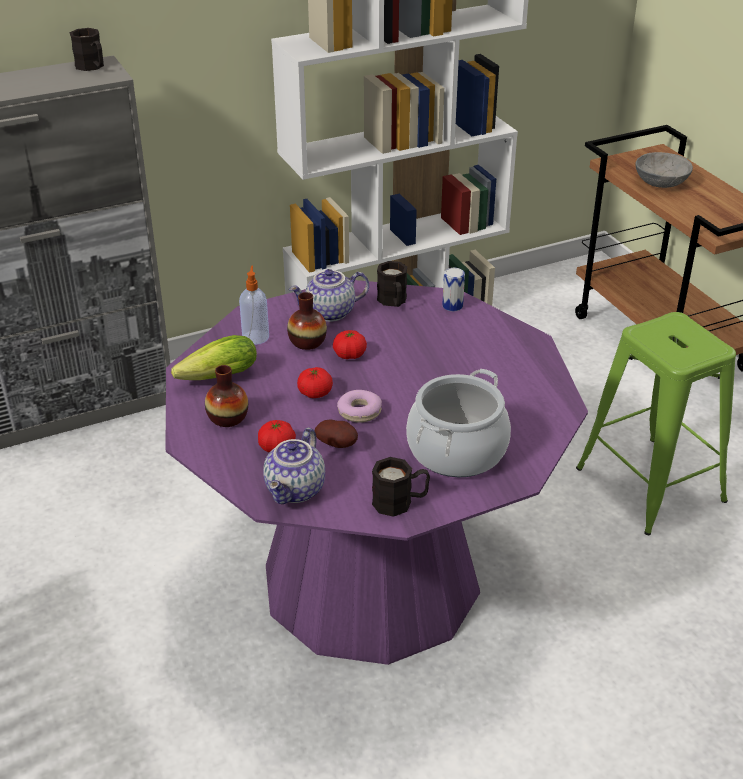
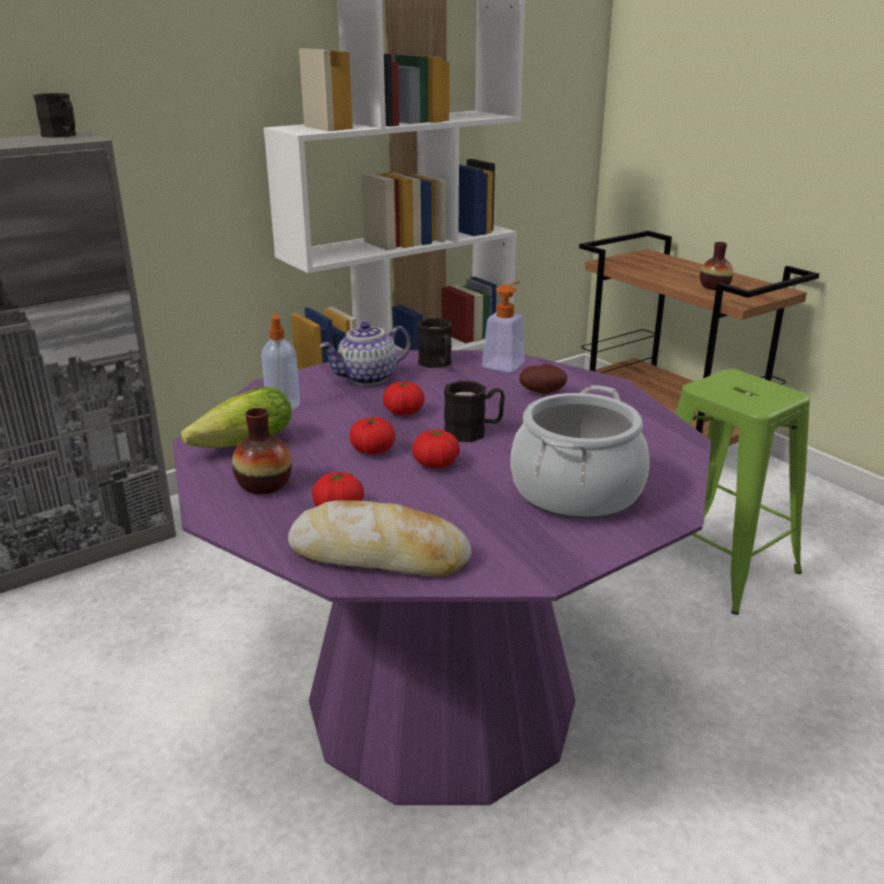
camera: 10 degrees left, 10 degrees down
teapot [263,427,325,504] -> bread [288,500,472,577]
vase [287,292,327,350] -> vase moved to [700,242,733,290]
potato [315,420,358,448] -> potato moved to [519,364,567,394]
donut [337,390,382,423] -> tomato [412,429,460,468]
black mug [372,457,430,517] -> black mug moved to [444,381,505,442]
can [442,268,465,311] -> soap dispenser [482,282,525,372]
grey bowl [636,152,693,188] -> none

